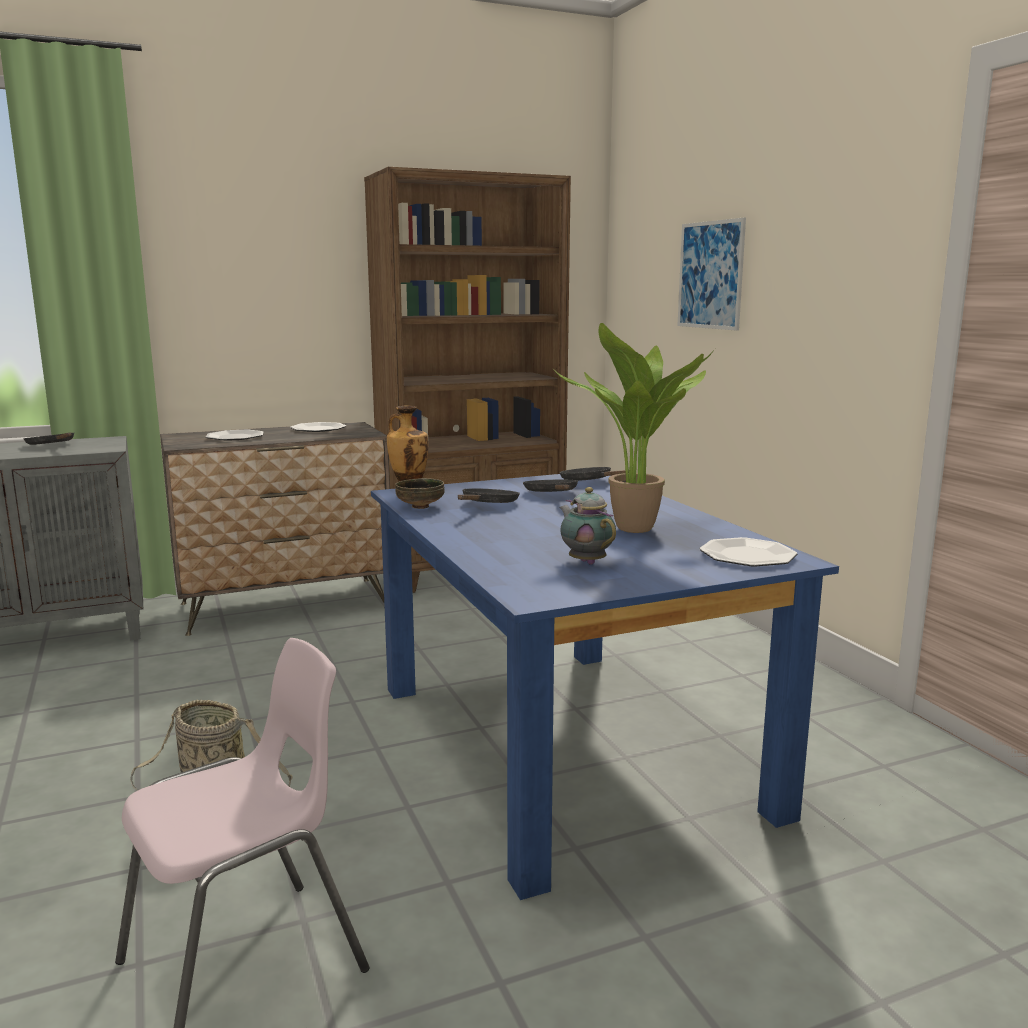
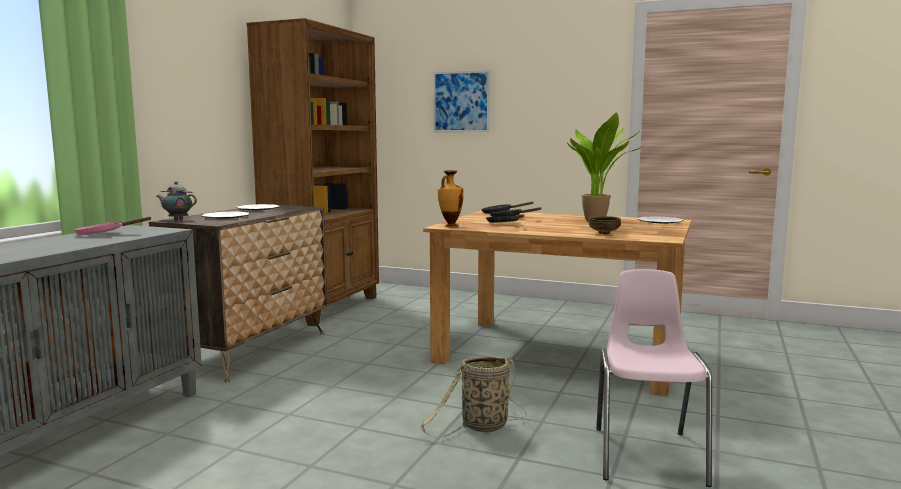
camera: 45 degrees left, 5 degrees down
black frying pan [23,432,74,445] -> pink frying pan [74,217,151,235]
blue dining table [371,474,839,900] -> brown dining table [423,210,691,397]
bowl [395,478,444,509] -> bowl moved to [589,216,621,234]
teapot [560,487,616,565] -> teapot moved to [156,181,197,220]

